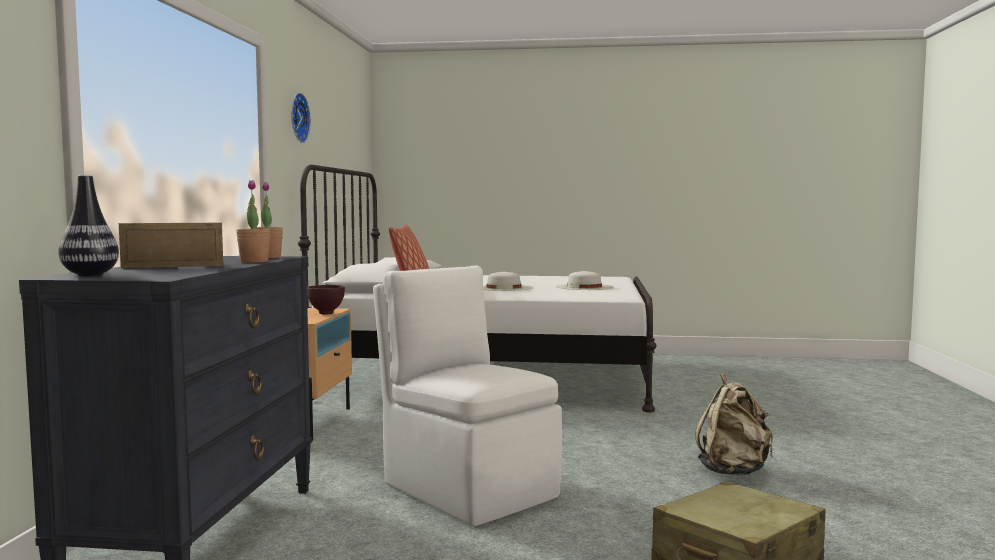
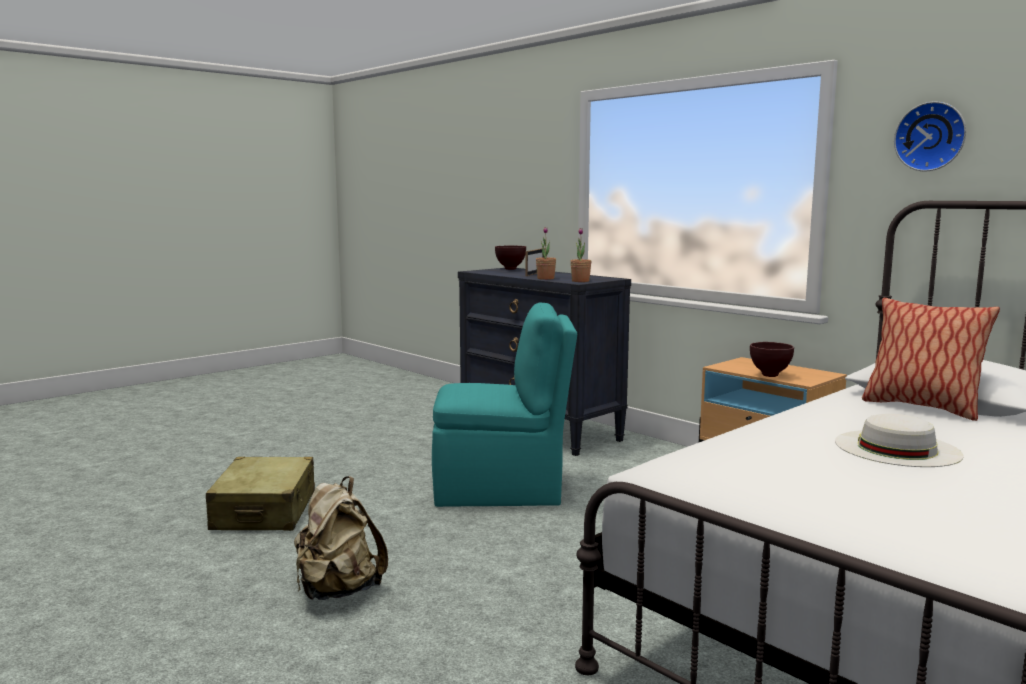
camera: 130 degrees right, 5 degrees up
vase [58,175,119,276] -> brown bowl [495,245,526,270]
white chair [373,265,562,527] -> turquoise chair [432,303,577,507]
white hat [556,271,613,290] -> none

